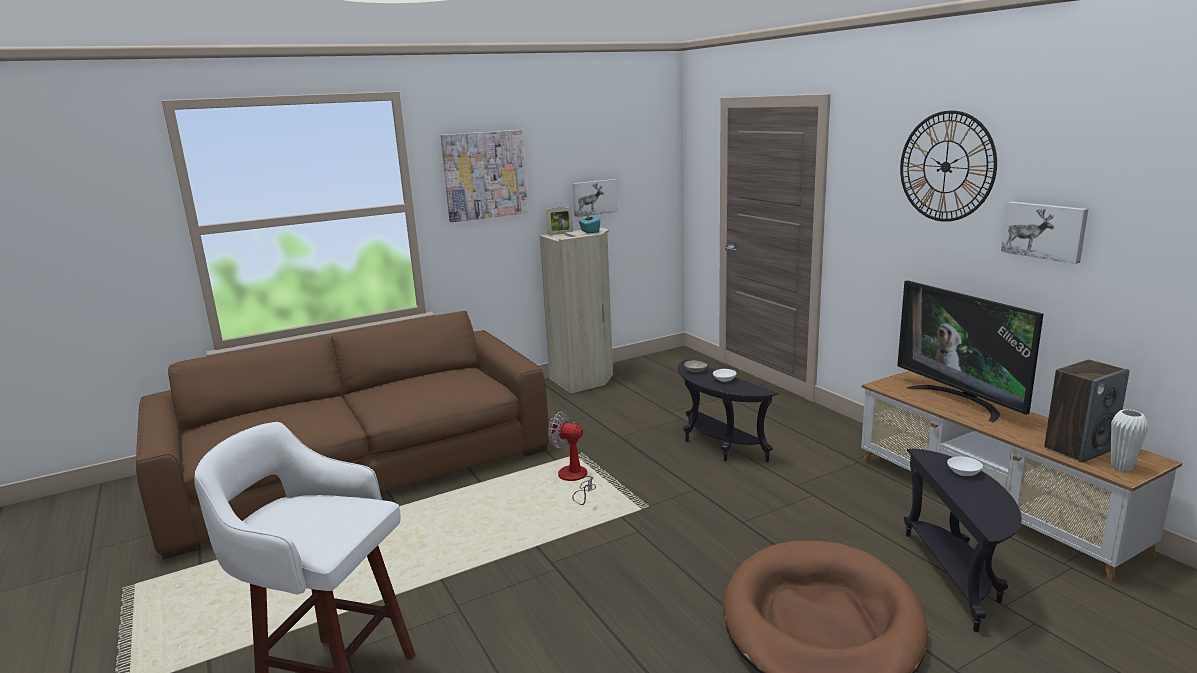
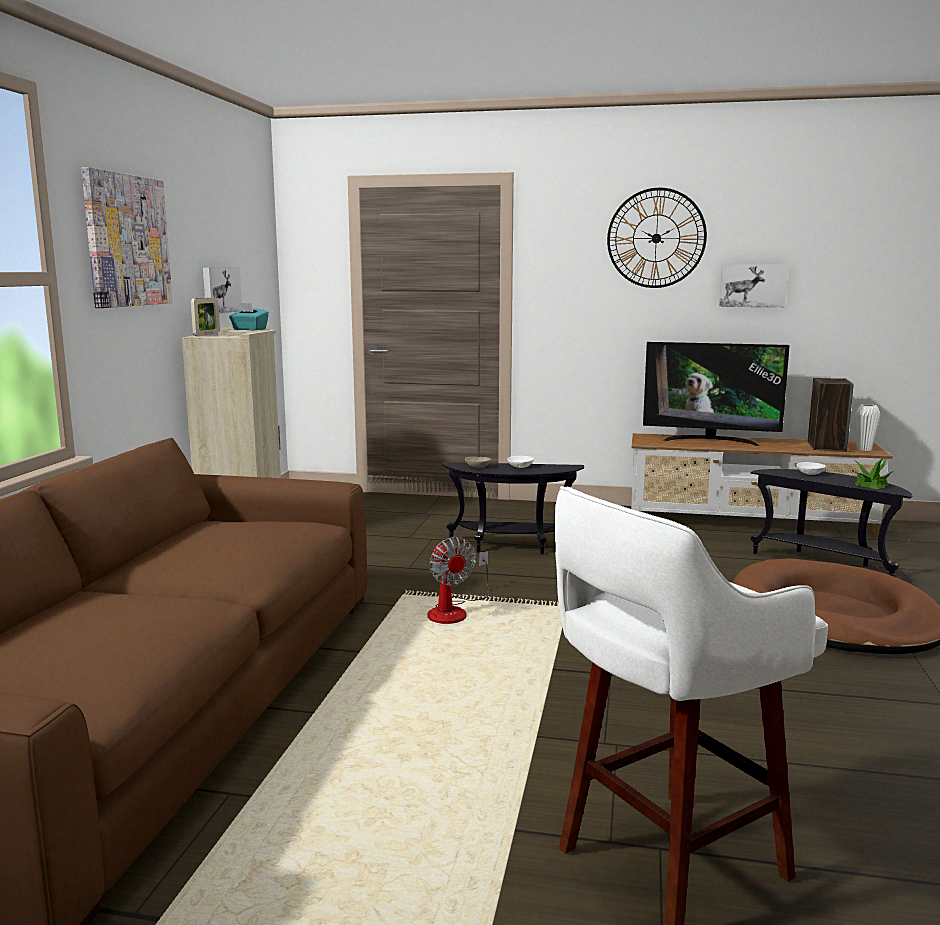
camera: 50 degrees left, 5 degrees down
fan [548,411,596,505] -> fan turned 90 degrees counterclockwise [427,537,489,624]
none -> potted plant [853,457,894,489]

